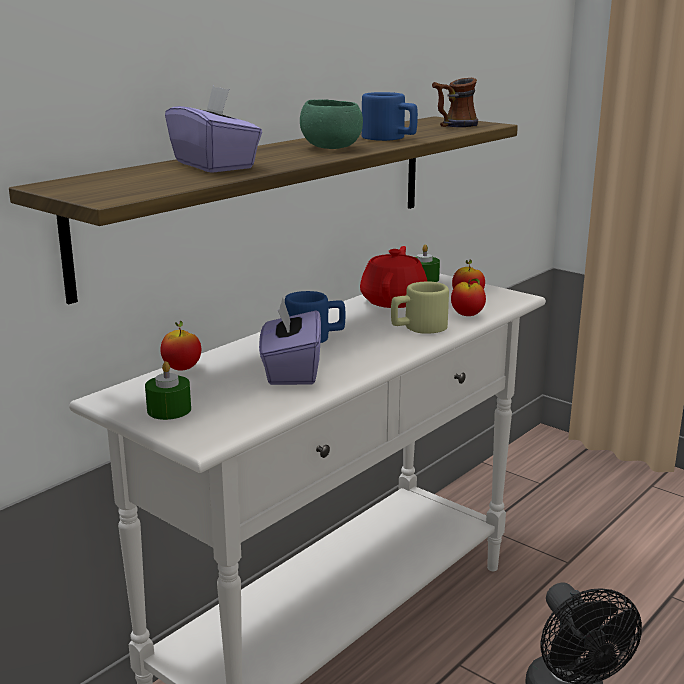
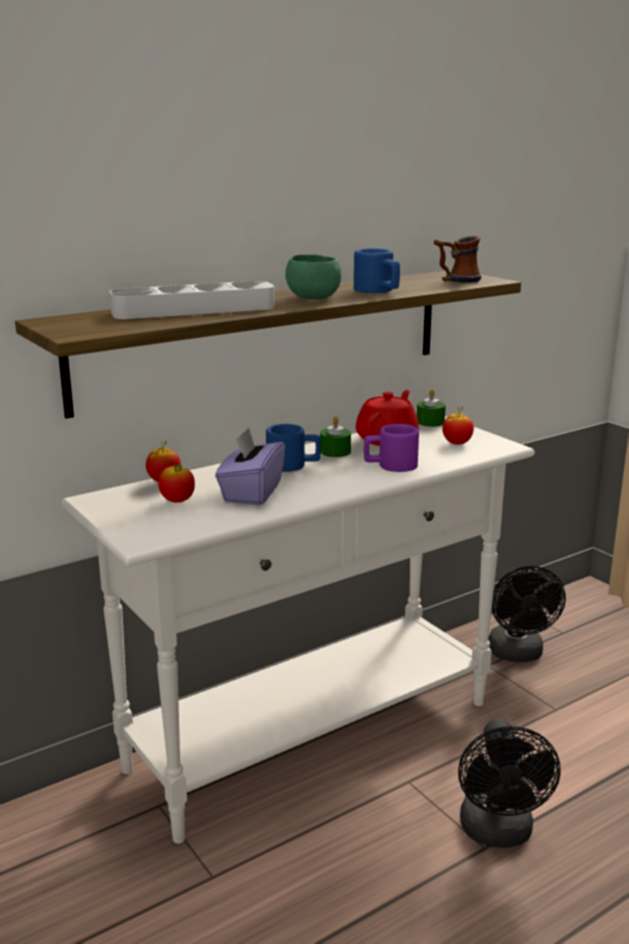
camera: 15 degrees right, 0 degrees up
green candle [145,361,191,420] -> green candle moved to [320,416,351,457]
purple tissue box [165,86,262,173] -> grey tray [109,281,275,319]
beige mug [391,282,449,334] -> purple mug [364,424,419,472]
apple [451,278,486,316] -> apple moved to [158,464,195,503]
none -> black fan [488,566,566,662]

